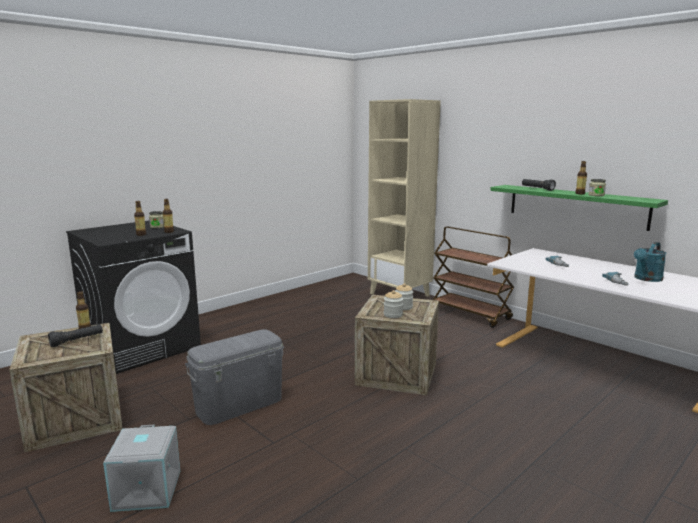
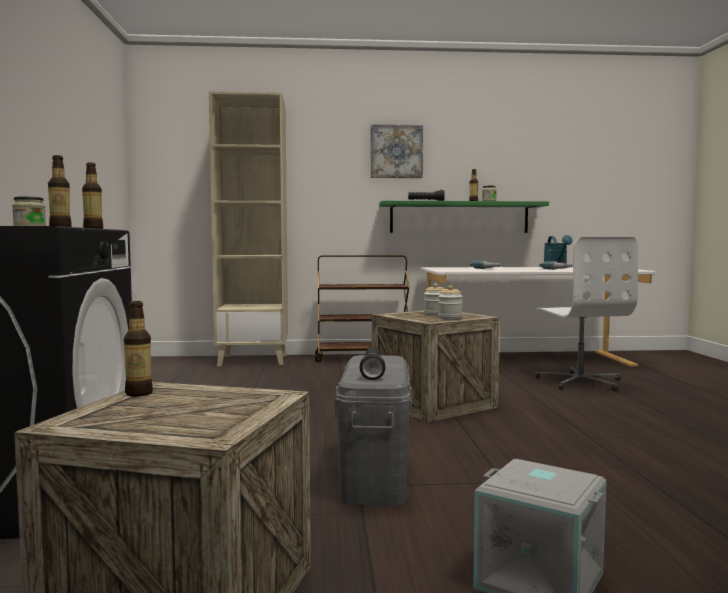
camera: 50 degrees left, 10 degrees down
black flashlight [48,324,103,347] -> black flashlight moved to [359,347,386,380]
none -> picture [371,124,423,178]
none -> white office chair [535,237,638,391]

